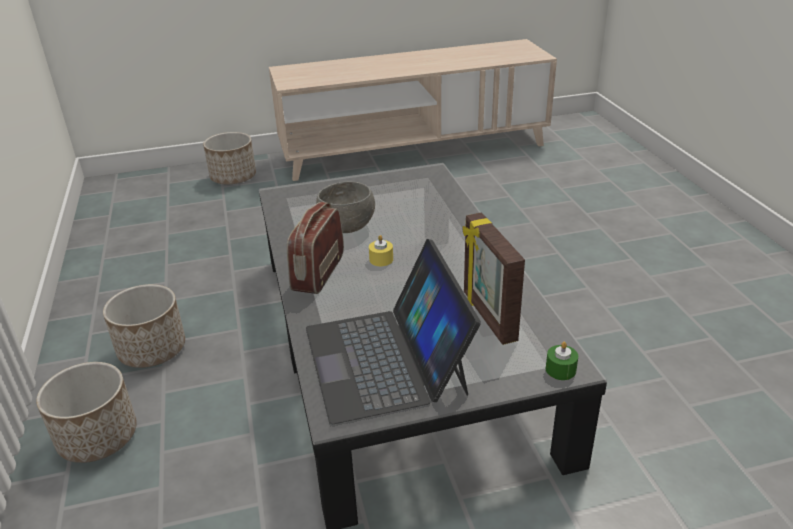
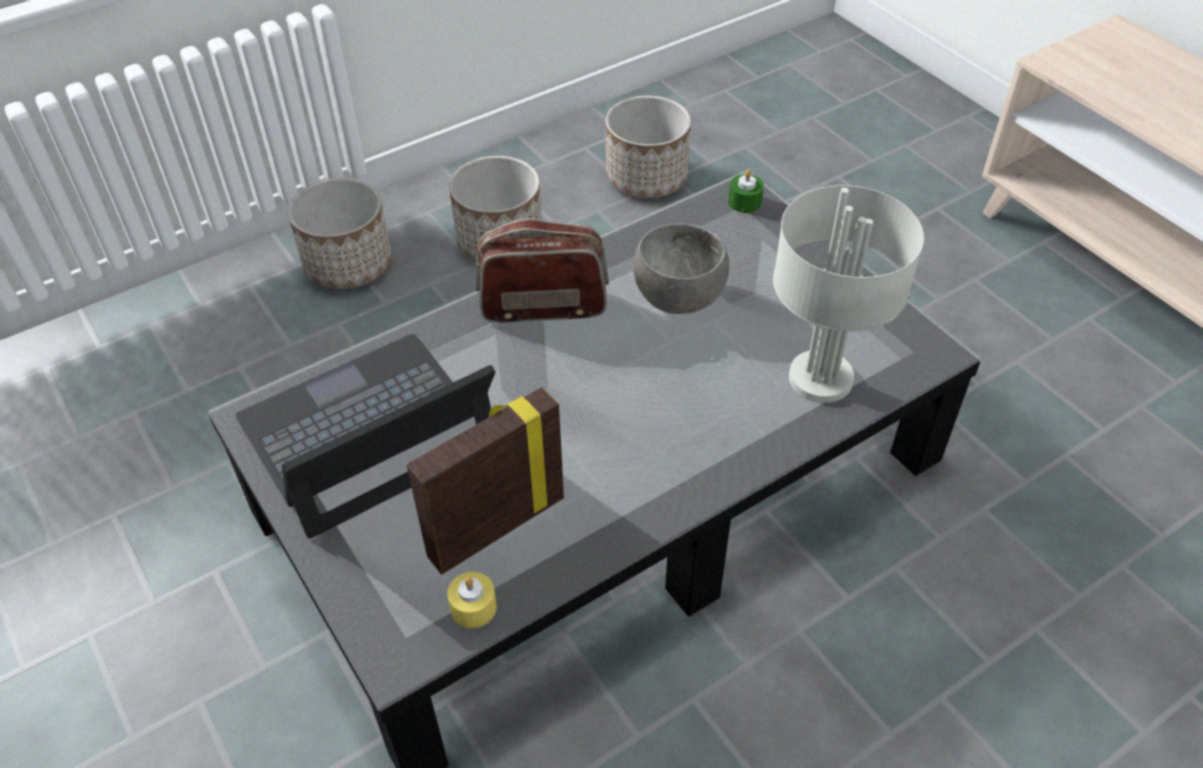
camera: 70 degrees right, 15 degrees up
planter [203,132,256,184] -> planter moved to [606,96,691,198]
yellow candle [369,235,393,266] -> yellow candle moved to [447,572,497,628]
green candle [546,342,578,380] -> green candle moved to [728,169,764,213]
none -> grey table lamp [773,185,924,403]

